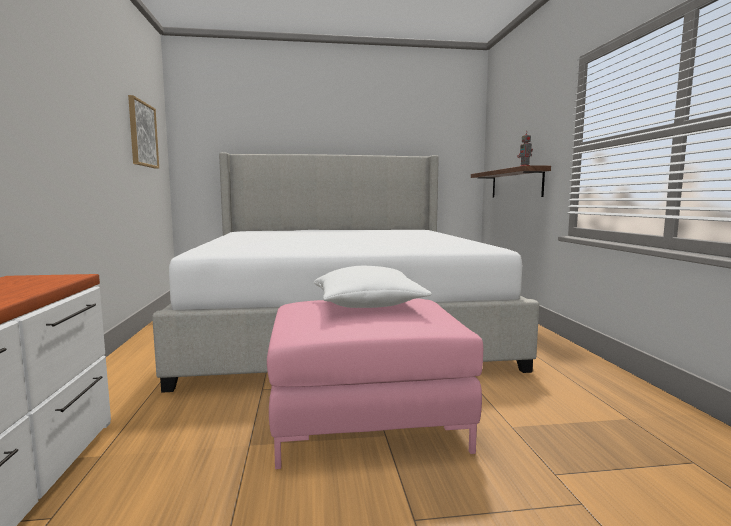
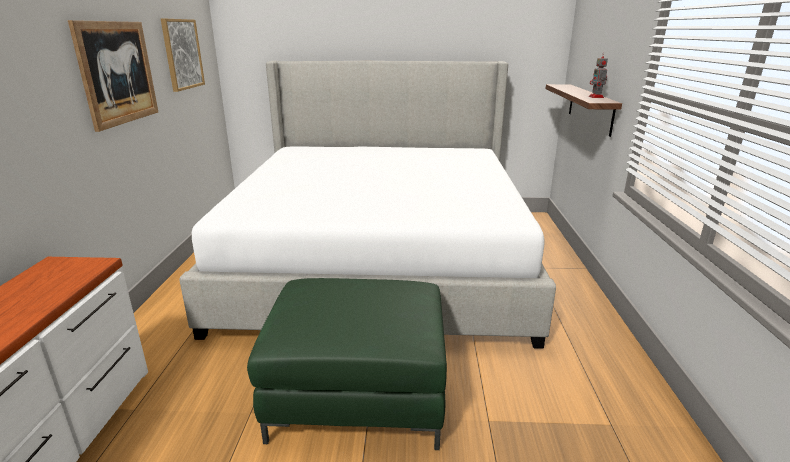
camera: 10 degrees right, 15 degrees up
pink ottoman [267,298,483,469] -> green ottoman [247,278,447,450]
white pillow [314,266,432,308] -> none
none -> picture [68,20,158,132]

